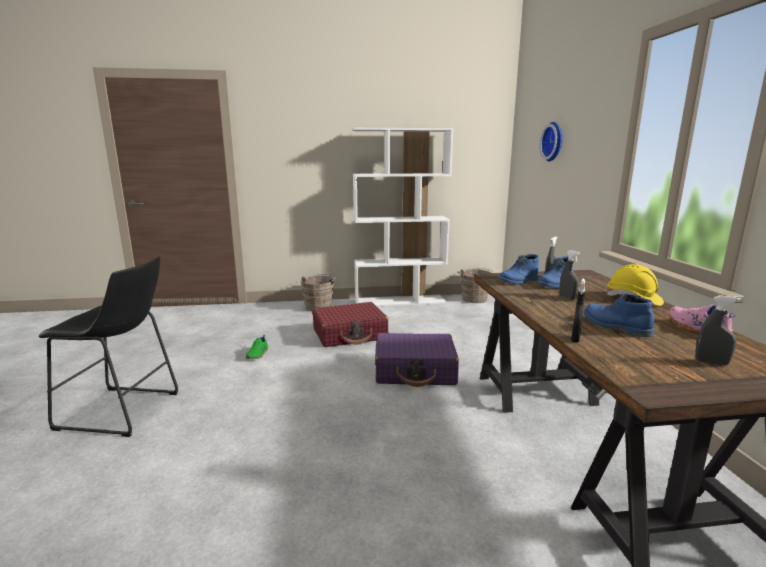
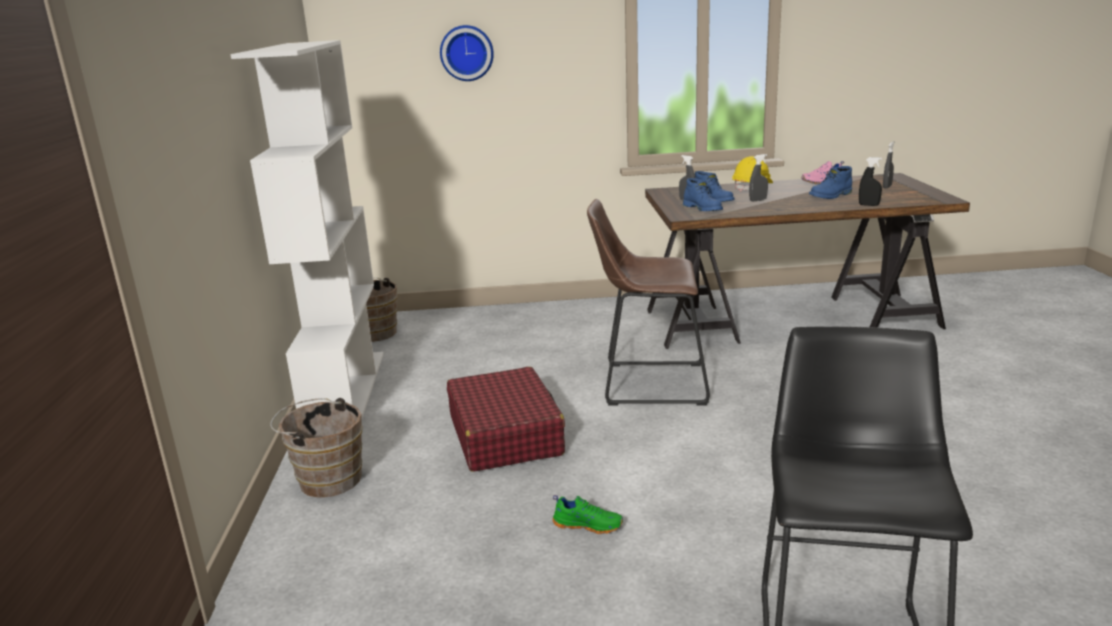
camera: 85 degrees left, 5 degrees up
purple suitcase [375,333,459,387] -> brown stool [587,199,710,406]

